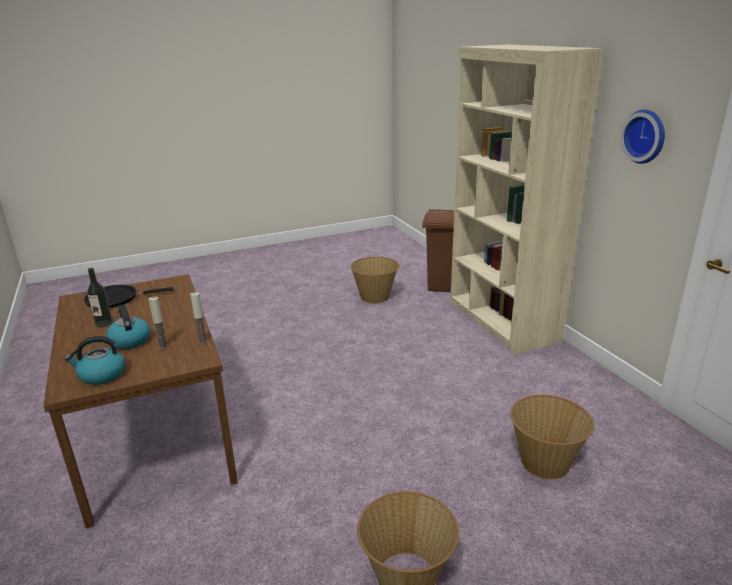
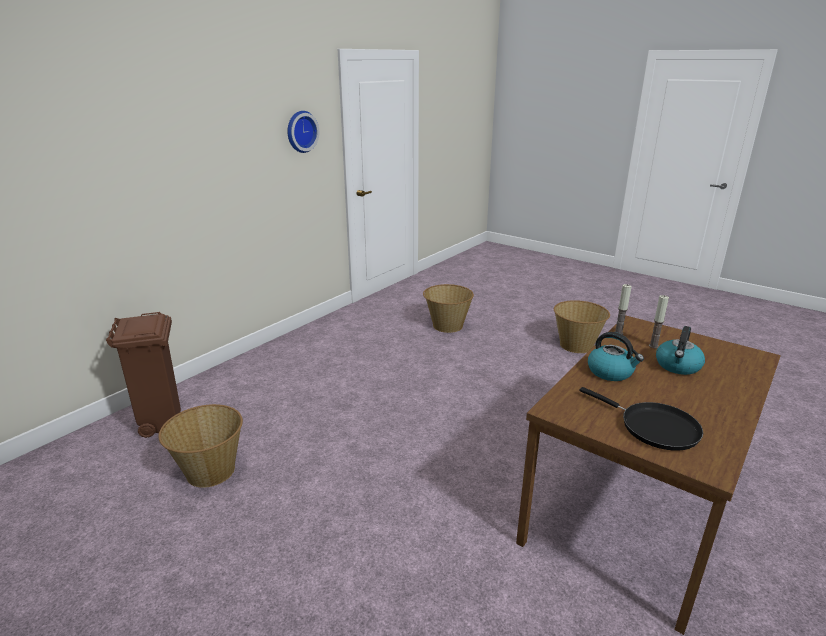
camera: 120 degrees left, 0 degrees up
kettle [65,336,125,385] -> kettle moved to [588,332,644,381]
bottle [87,268,113,328] -> none
beige bookcase [450,44,604,355] -> none

